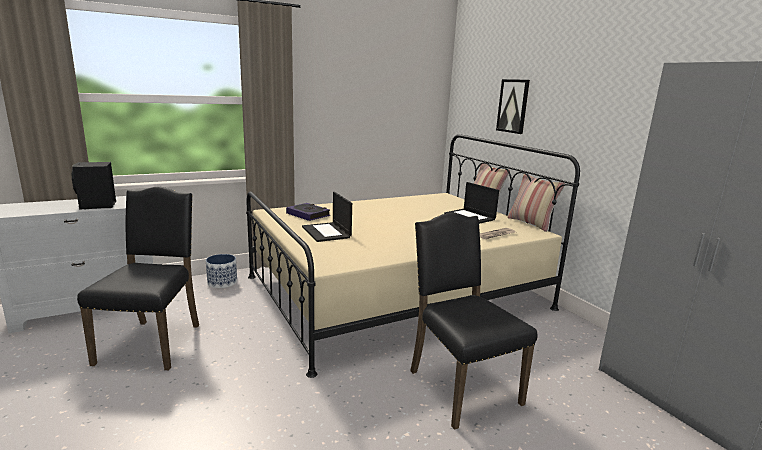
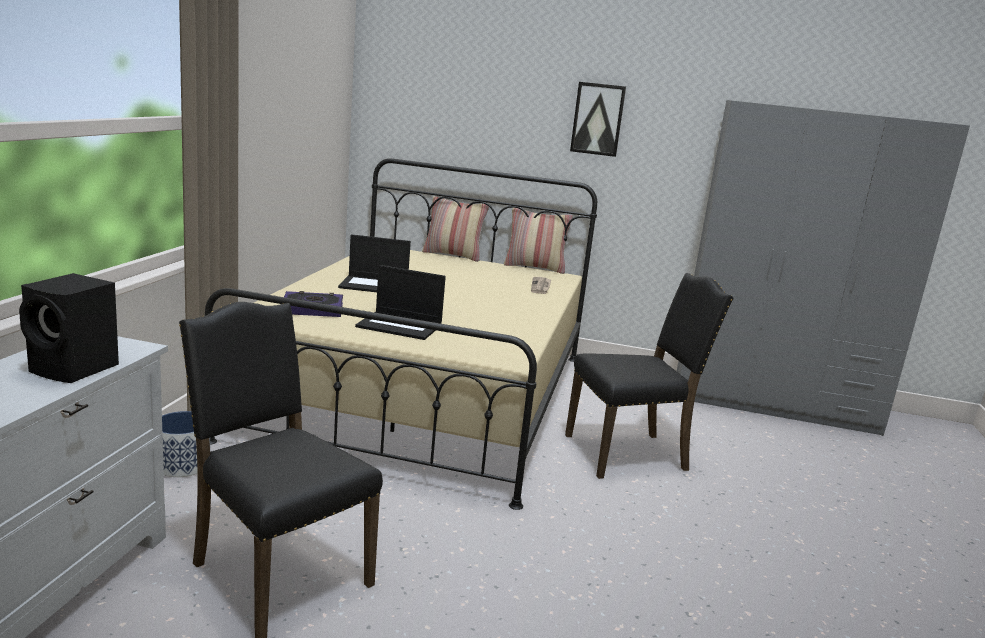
camera: 50 degrees left, 0 degrees up
black chair [410,213,537,430] -> black chair turned 150 degrees clockwise [565,273,734,479]
laptop [444,182,499,224] -> laptop moved to [338,234,411,292]
picture [496,79,530,134] -> picture moved to [570,82,626,157]

